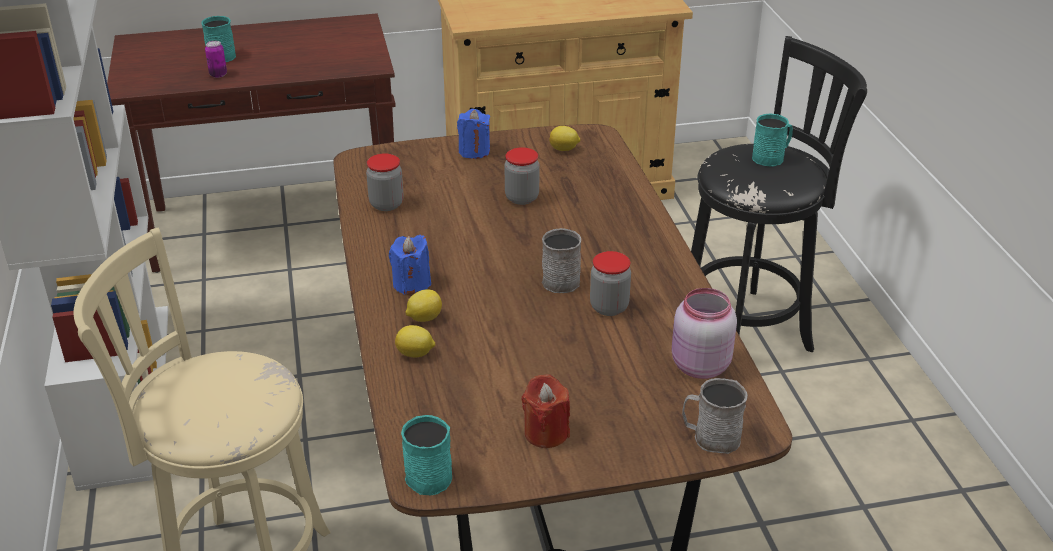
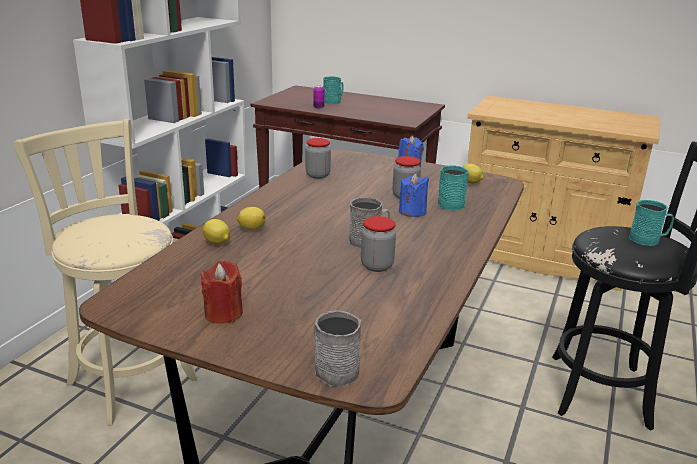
camera: 35 degrees right, 10 degrees down
blue candle [389,235,431,295] -> blue candle moved to [399,173,429,217]
turquoise mug [401,415,452,495] -> turquoise mug moved to [438,166,469,211]
pink jar [672,288,737,379] -> none

